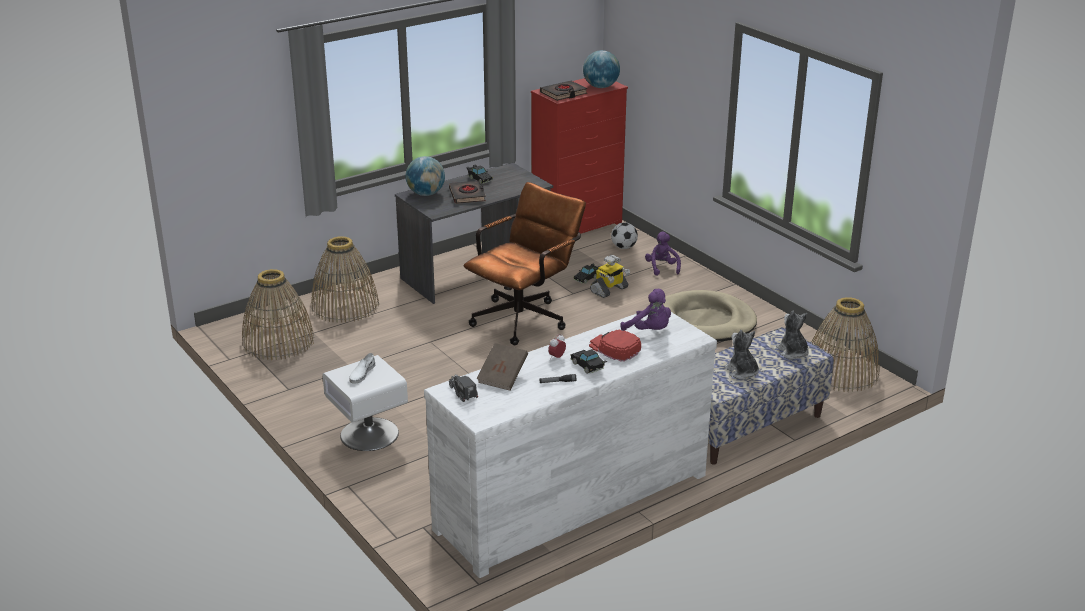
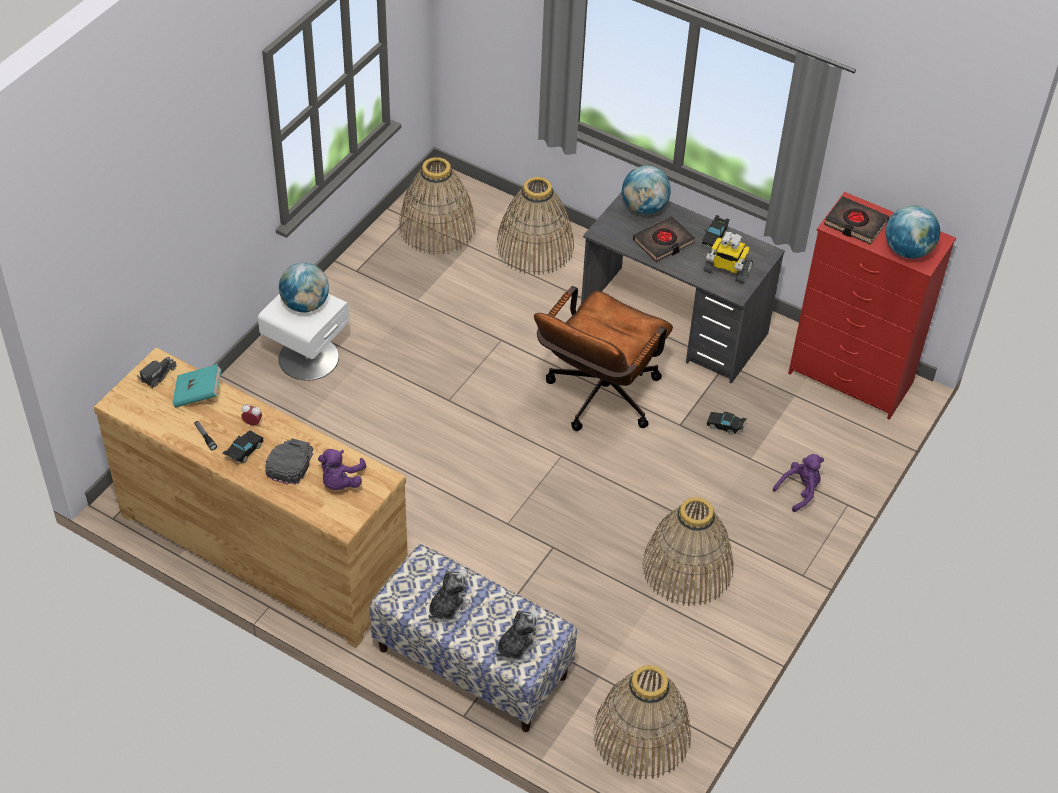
camera: 65 degrees right, 20 degrees up
white shoe [349,353,375,384] -> globe [279,263,329,313]
white dresser [424,312,717,578] -> brown dresser [94,347,408,648]
brown office chair [464,182,586,345] -> brown office chair turned 105 degrees clockwise [534,286,673,431]
brown book [477,343,528,390] -> turquoise book [172,364,221,407]
red cap [589,330,641,362] -> black cap [265,438,313,485]
toy robot [590,255,630,298] -> toy robot moved to [703,232,753,284]
football [611,222,638,249] -> none
beige dog bed [663,290,757,342] -> basket [642,497,733,606]

